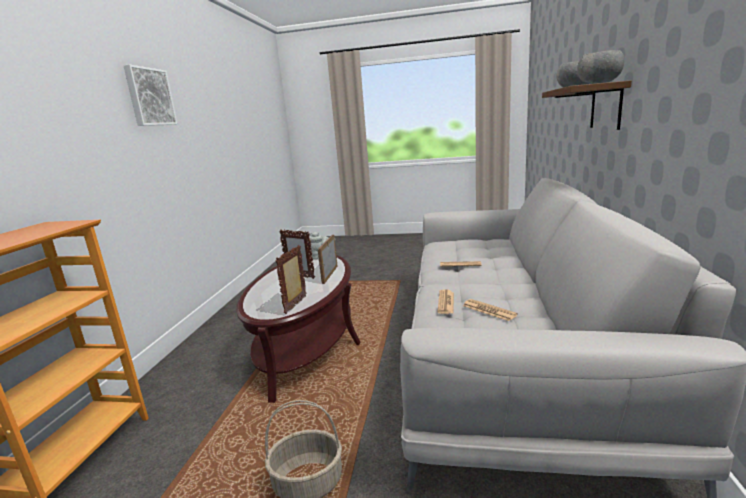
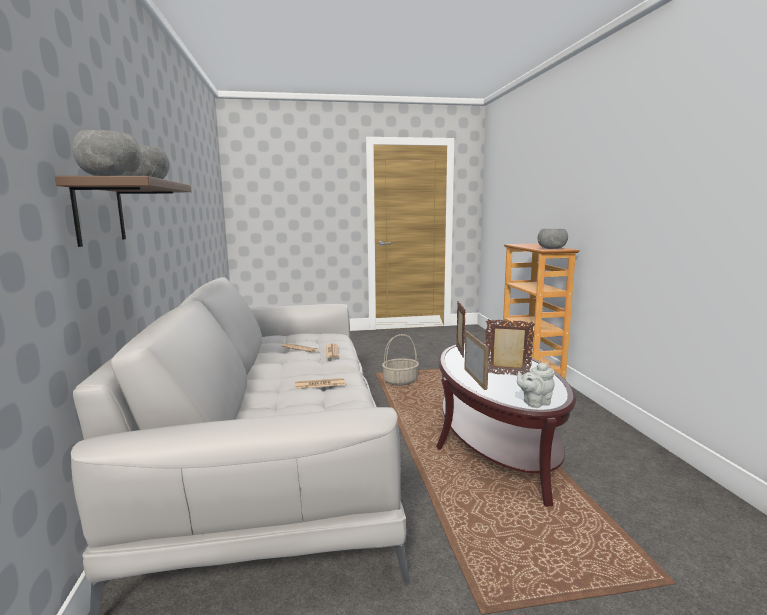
camera: 160 degrees right, 5 degrees down
picture [123,64,177,126] -> none
none -> grey bowl [538,229,568,249]

